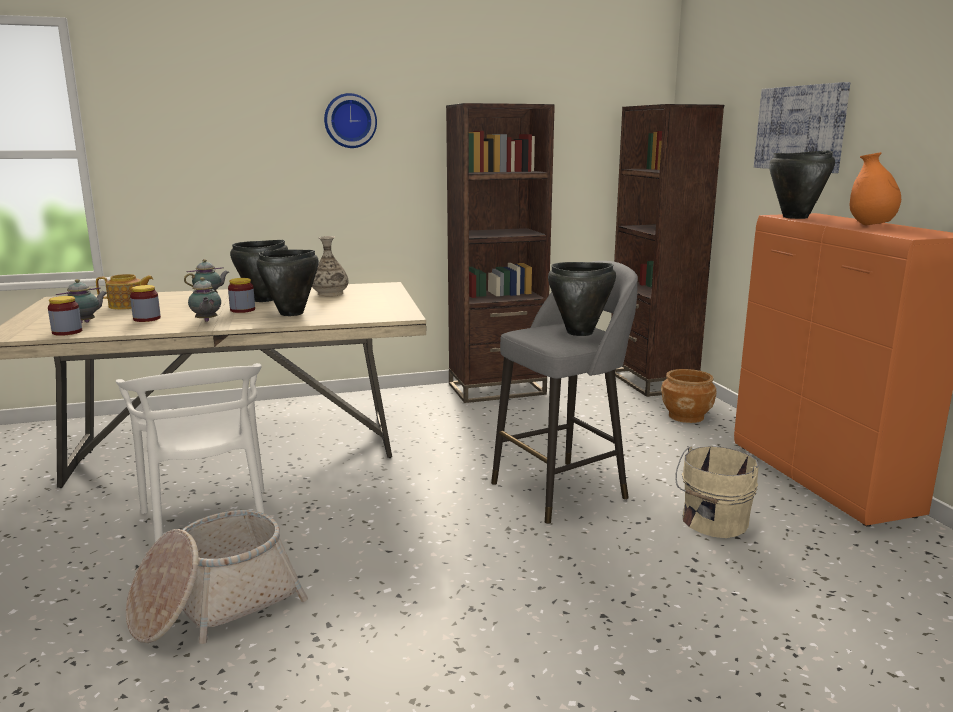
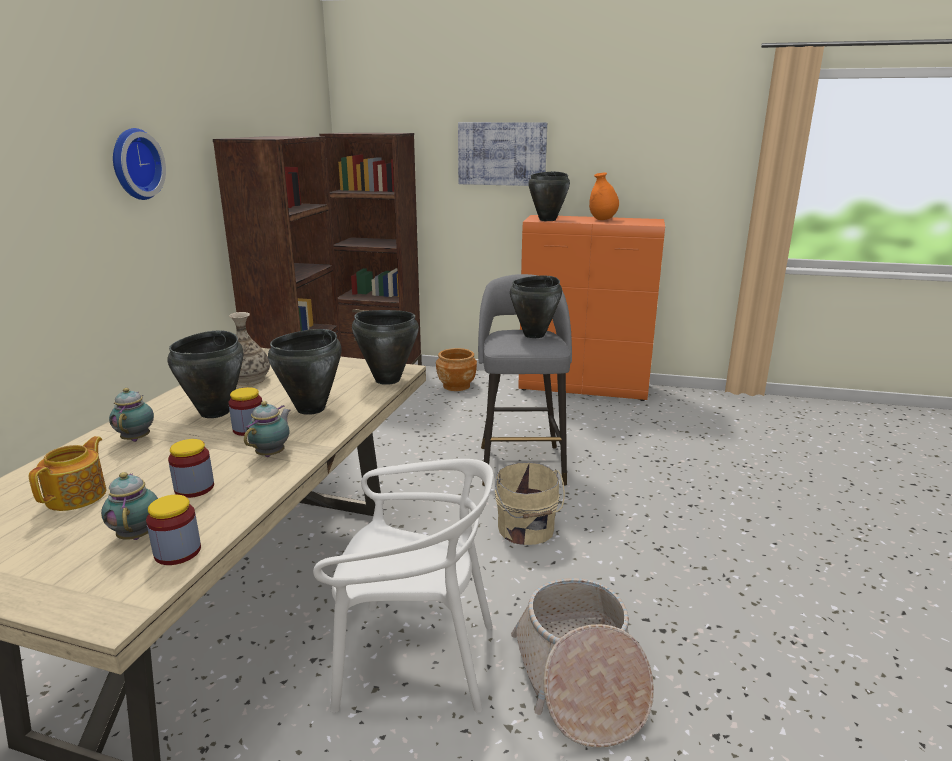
camera: 60 degrees left, 5 degrees up
teapot [188,277,221,322] -> teapot turned 75 degrees counterclockwise [244,401,290,457]
beige bucket [675,446,759,538] -> beige bucket moved to [495,462,565,545]
none -> black cooking pot [352,310,419,385]

